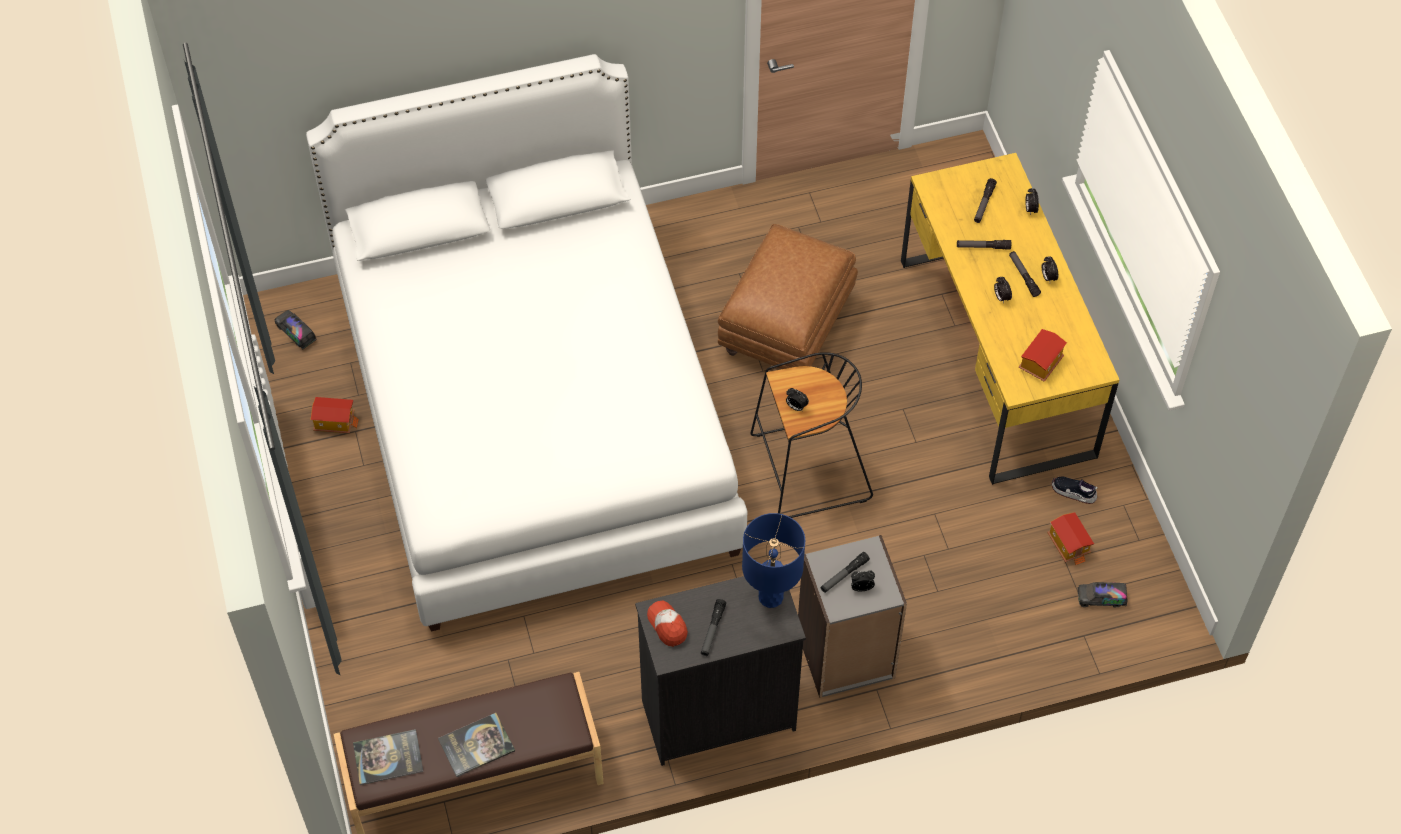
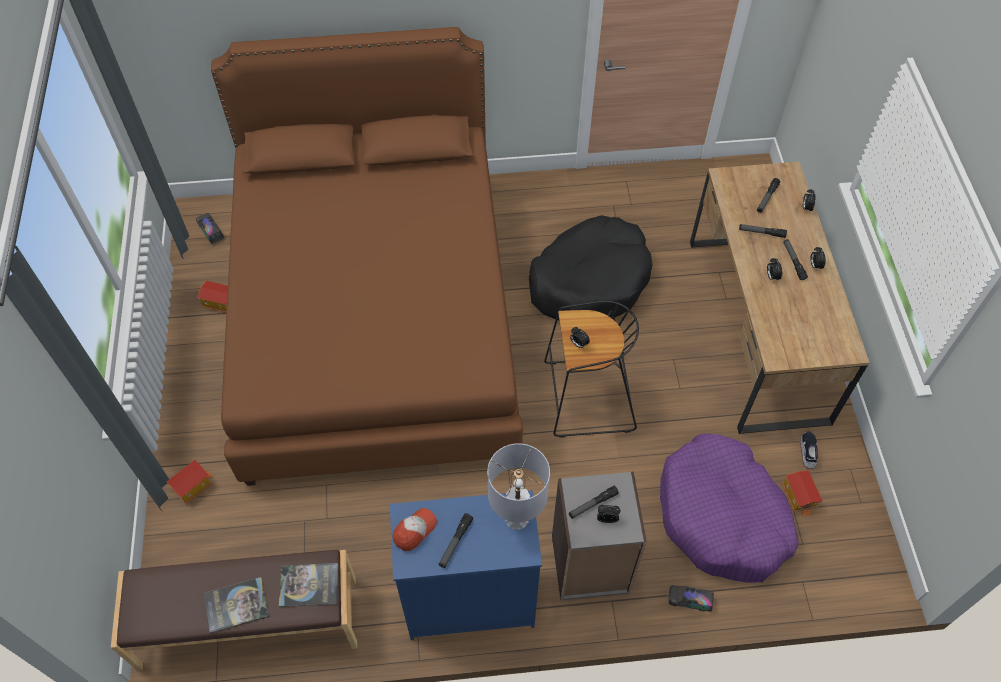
camera: 10 degrees right, 0 degrees up
white bed [306,54,747,632] -> brown bed [211,27,523,486]
book [353,729,423,785] -> book moved to [278,563,338,607]
black dresser [635,576,806,766] -> blue dresser [390,490,542,640]
cap [647,601,688,647] -> cap turned 60 degrees clockwise [392,508,437,551]
brown ottoman [718,224,858,369] -> black dog bed [529,215,653,321]
blue table lamp [742,513,805,608] -> grey table lamp [487,443,550,530]
yellow desk [901,153,1119,485] -> brown desk [690,162,870,434]
toy house [1019,329,1067,382] -> toy house moved to [167,460,213,505]
shoe [1052,477,1098,504] -> shoe turned 60 degrees clockwise [800,431,818,469]
toy truck [1077,582,1128,607] -> toy truck moved to [668,585,714,612]
none -> purple dog bed [660,433,799,583]

